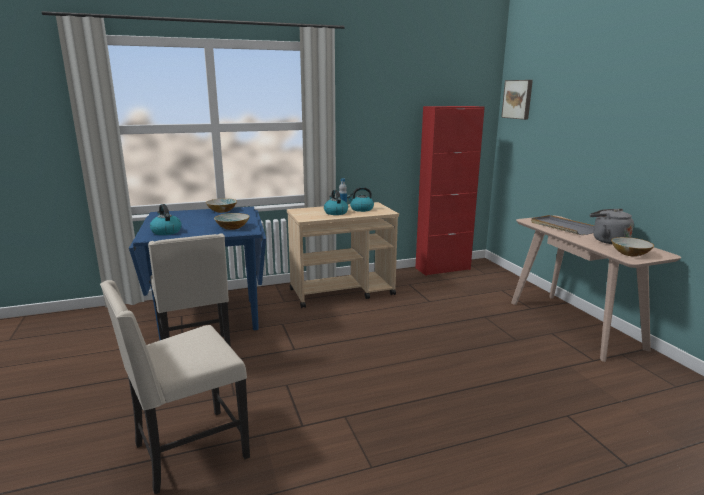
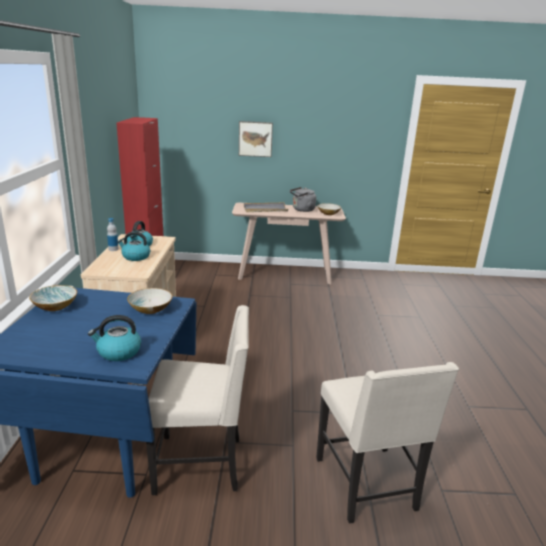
camera: 70 degrees left, 5 degrees up
picture [501,80,533,120] -> picture moved to [239,121,273,157]

